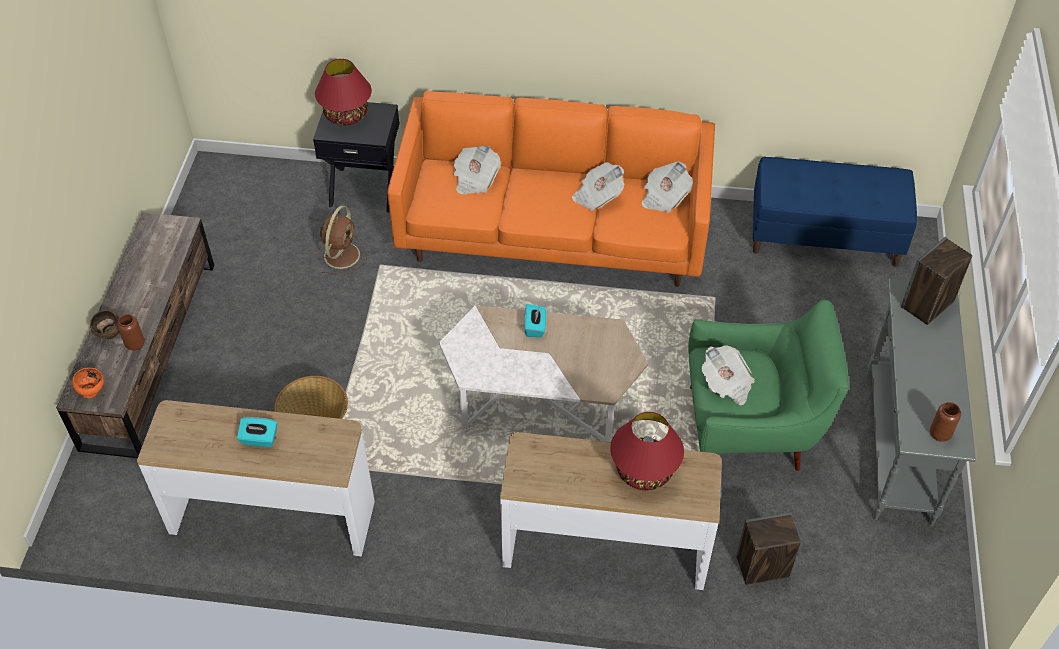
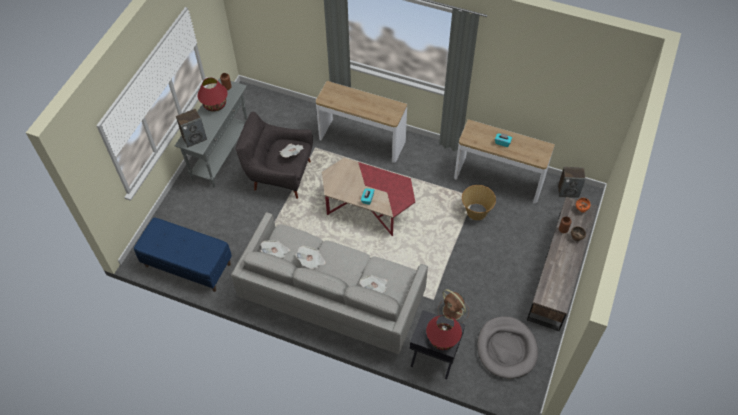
camera: 165 degrees left, 5 degrees up
brown fan [318,206,369,275] -> brown fan turned 75 degrees counterclockwise [438,289,469,323]
orange sofa [387,91,715,287] -> grey sofa [231,212,428,354]
white coffee table [439,305,648,442] -> red coffee table [322,158,415,236]
red table lamp [610,412,684,490] -> red table lamp moved to [198,78,227,111]
green armchair [688,300,849,471] -> grey armchair [235,112,313,199]
speaker [736,512,801,585] -> speaker moved to [558,167,585,198]
none -> grey dog bed [477,317,538,379]

